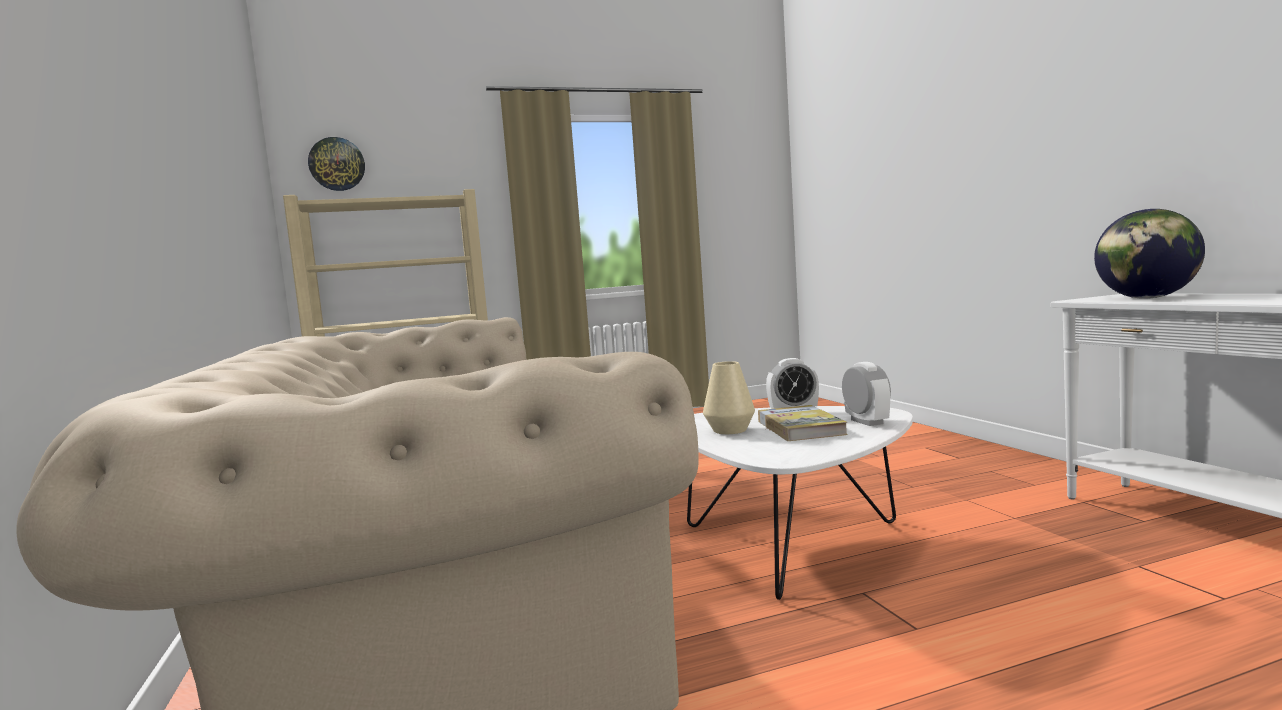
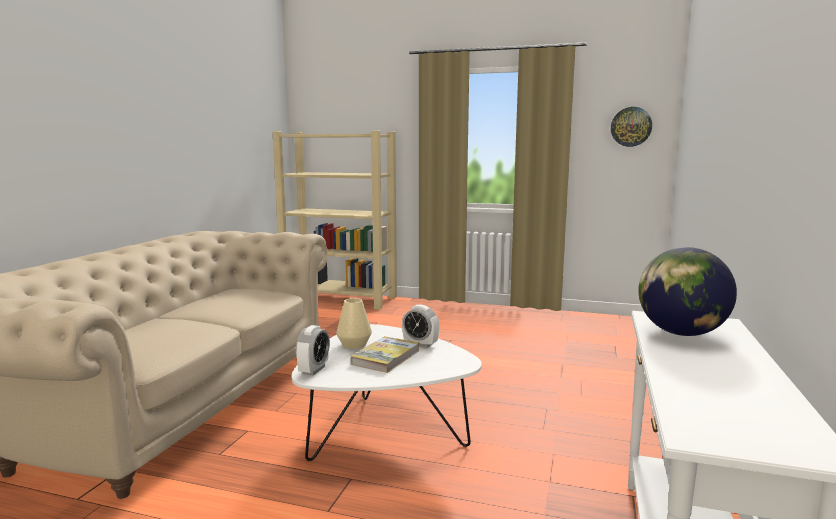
camera: 35 degrees right, 5 degrees up
wall clock [308,137,365,191] -> wall clock moved to [611,107,652,147]
alarm clock [842,362,891,426] -> alarm clock moved to [295,325,330,376]

